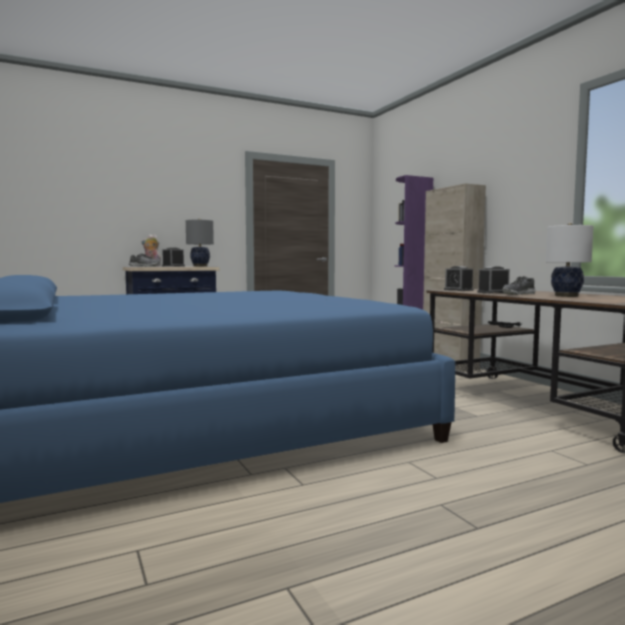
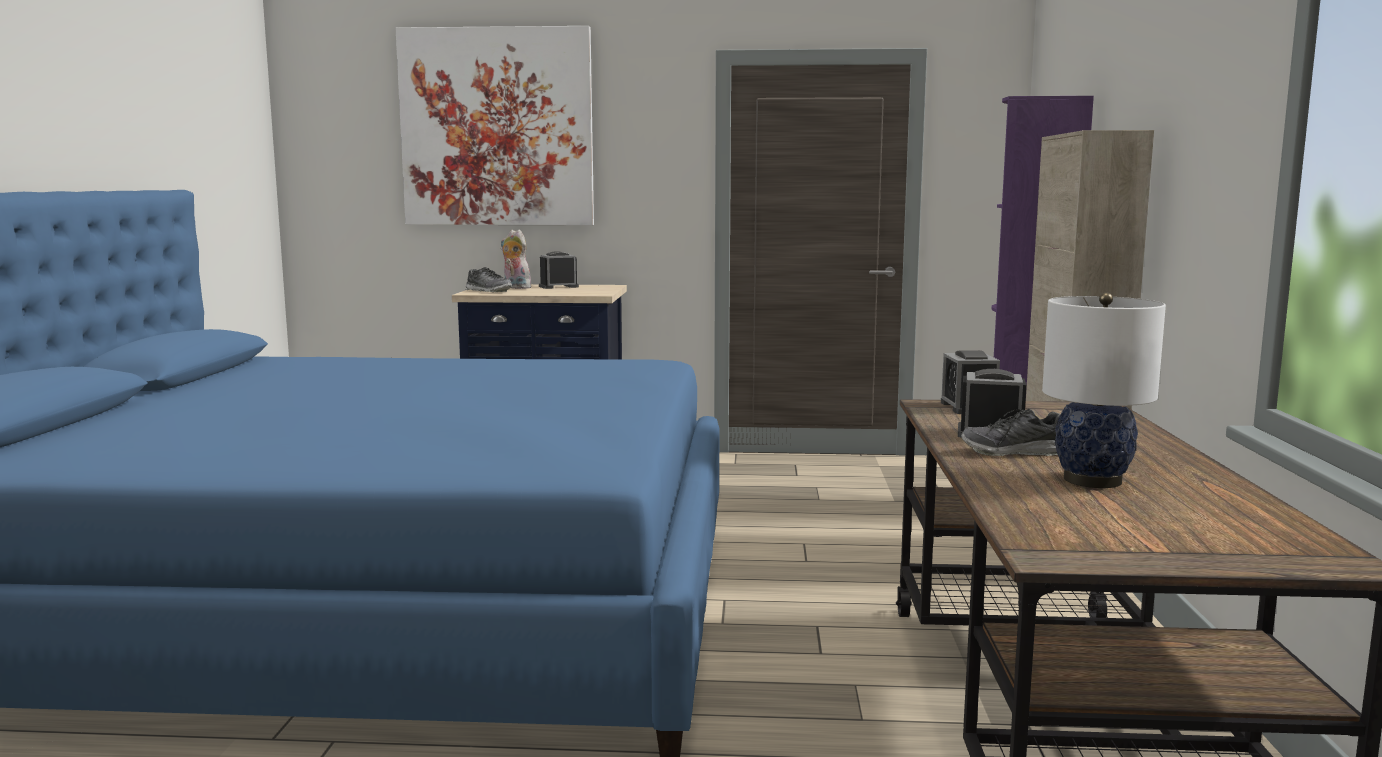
camera: 30 degrees right, 5 degrees up
grey table lamp [186,218,214,267] -> none
none -> picture [396,26,594,225]

